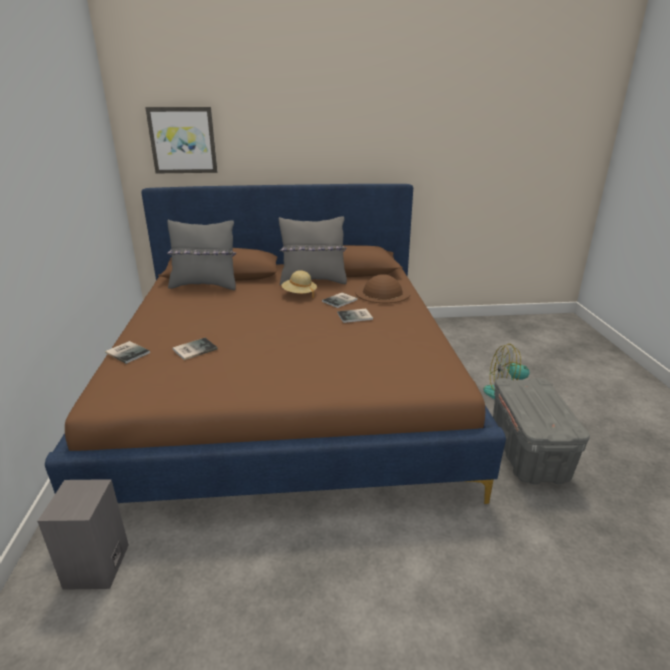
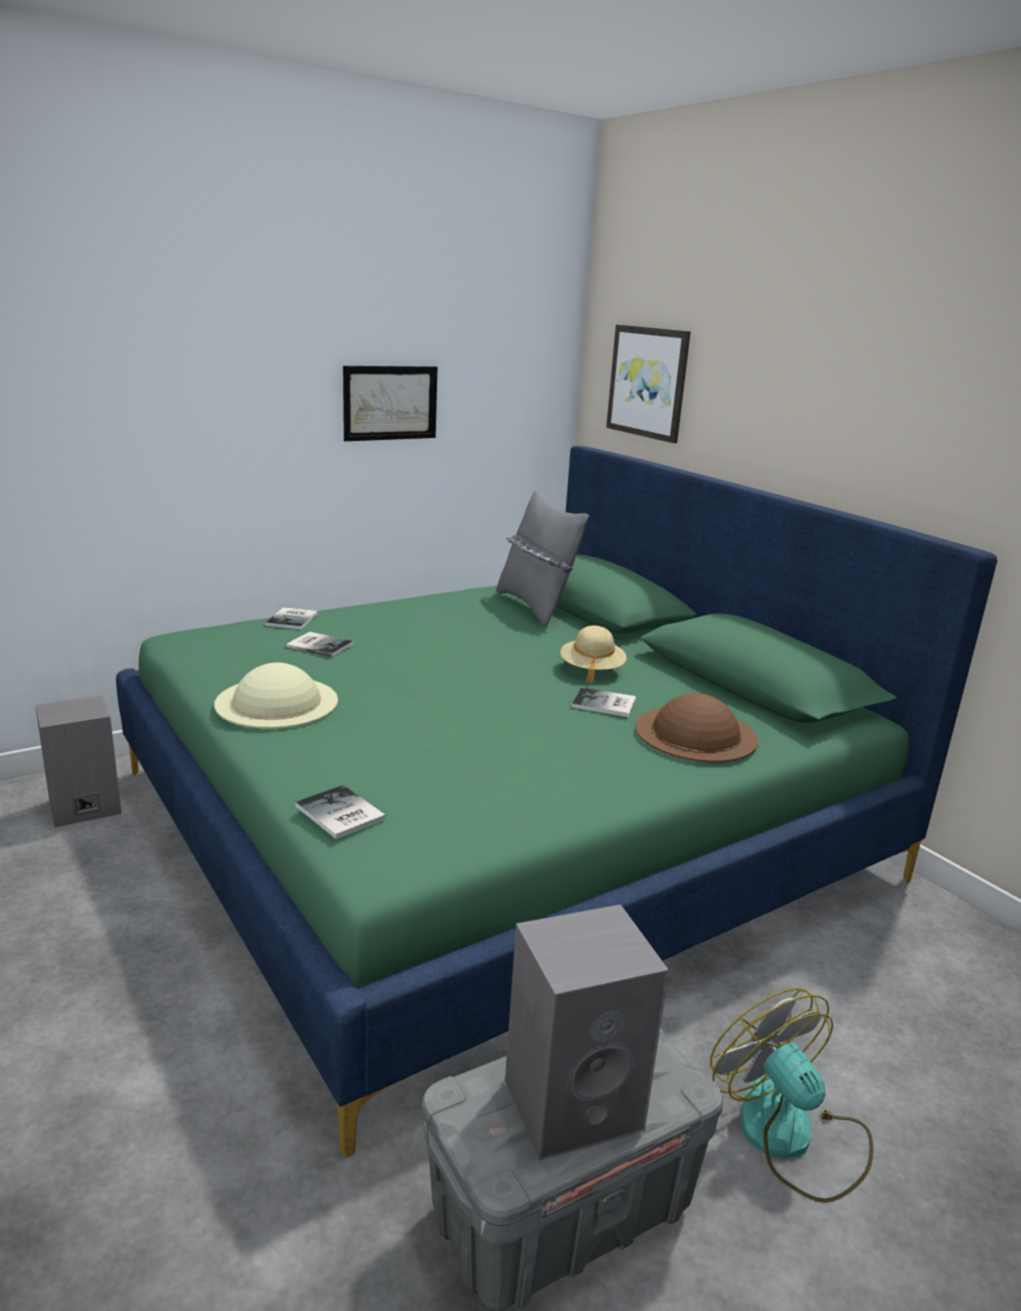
camera: 60 degrees right, 5 degrees down
brown bed [45,184,506,504] -> green bed [116,446,997,1158]
grey pillow [279,217,347,285] -> none
book [337,309,373,323] -> book moved to [295,785,386,839]
none -> beige hat [214,662,338,729]
none -> picture [343,366,437,441]
none -> grey speaker [505,904,669,1160]

